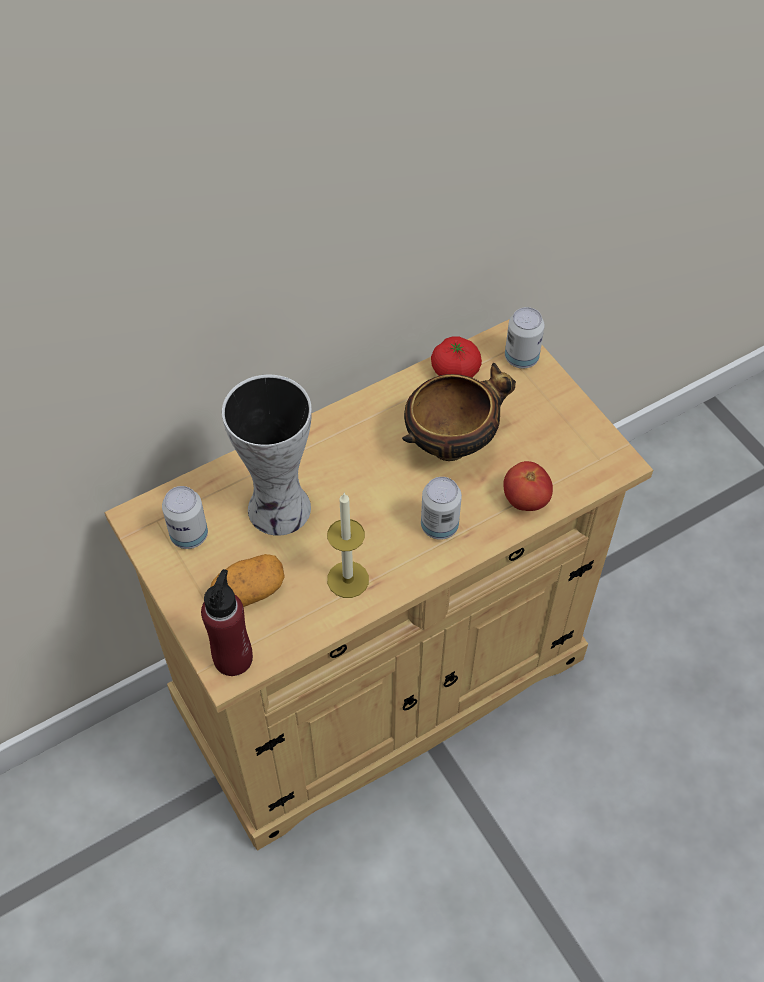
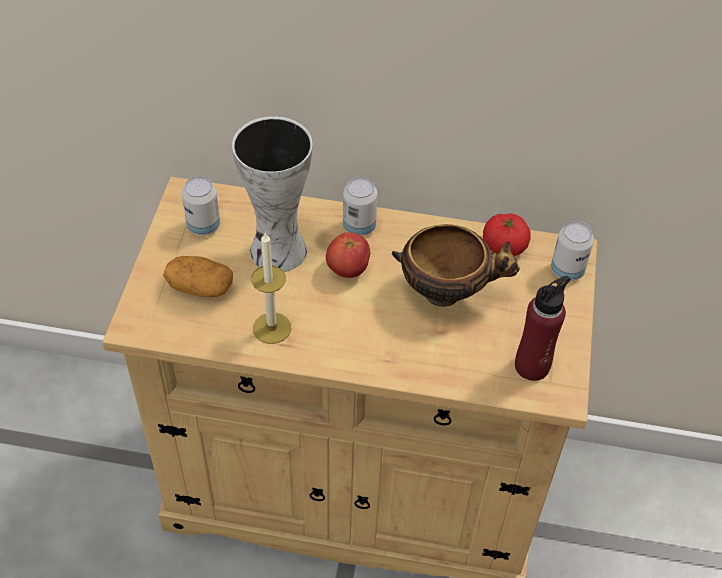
camera: 40 degrees right, 5 degrees down
red bottle [201,569,253,676] -> red bottle moved to [515,276,571,381]
can [421,477,462,540] -> can moved to [343,177,377,236]
tomato [503,461,553,511] -> tomato moved to [326,233,370,278]

